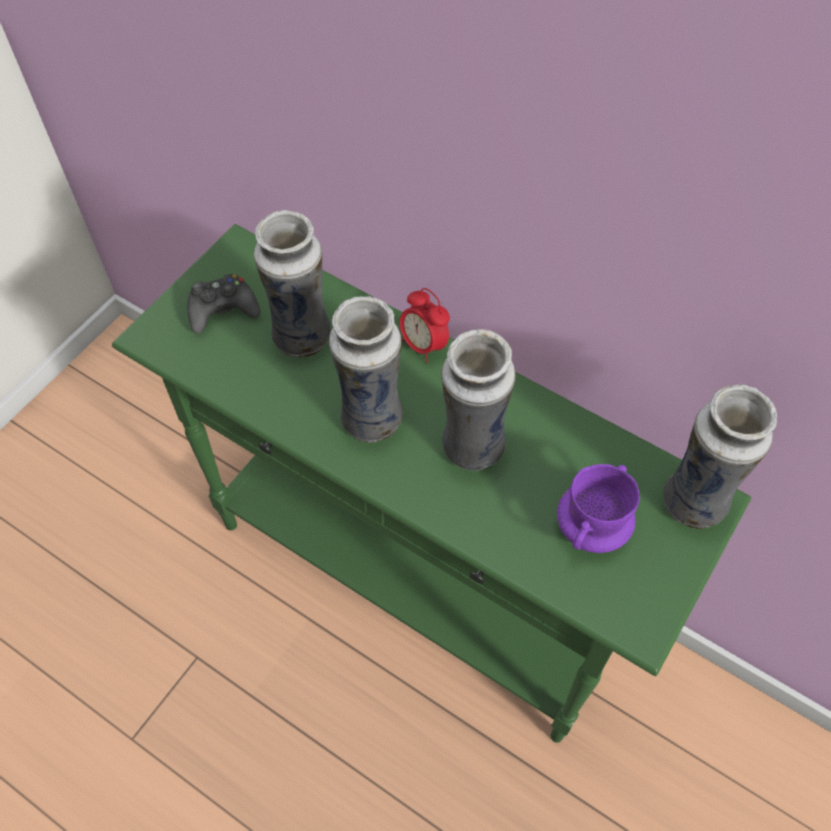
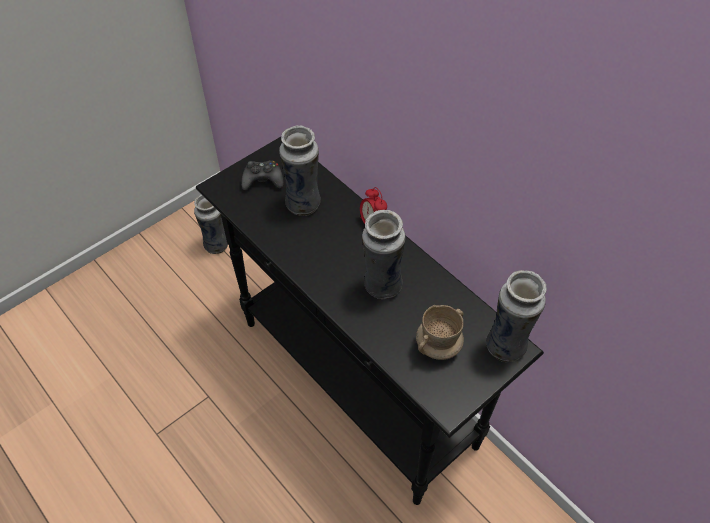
camera: 15 degrees right, 5 degrees down
green console table [112,224,751,743] -> black console table [196,137,544,505]
vase [329,296,403,443] -> vase moved to [194,194,228,254]
purple mug [557,464,640,553] -> beige mug [416,305,464,360]

